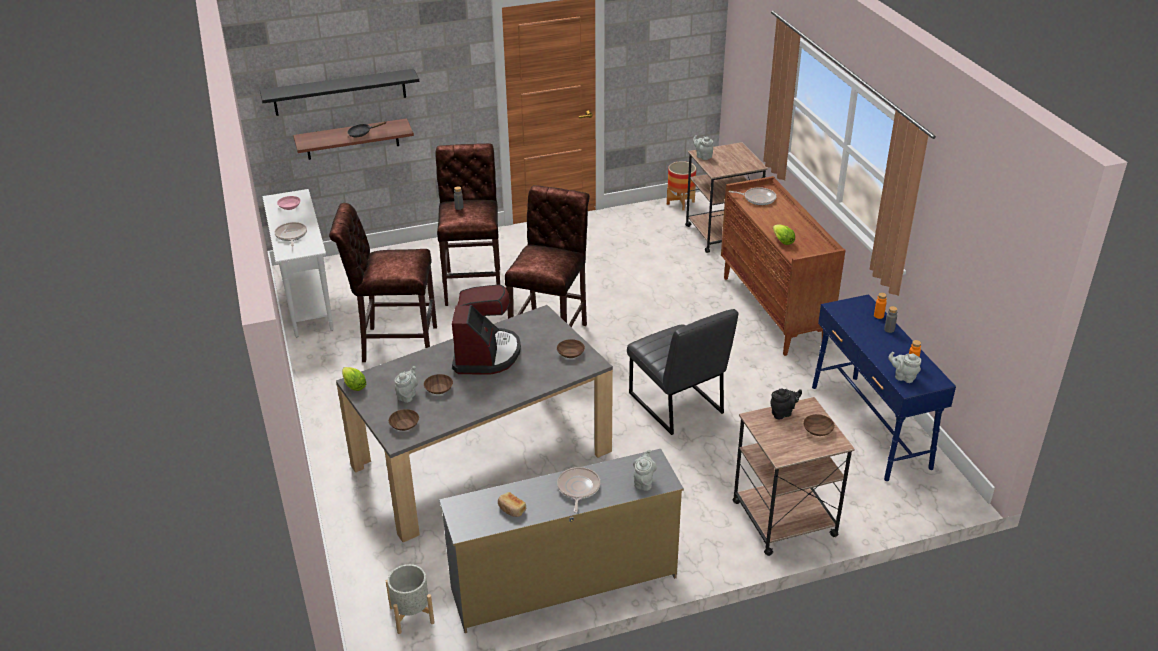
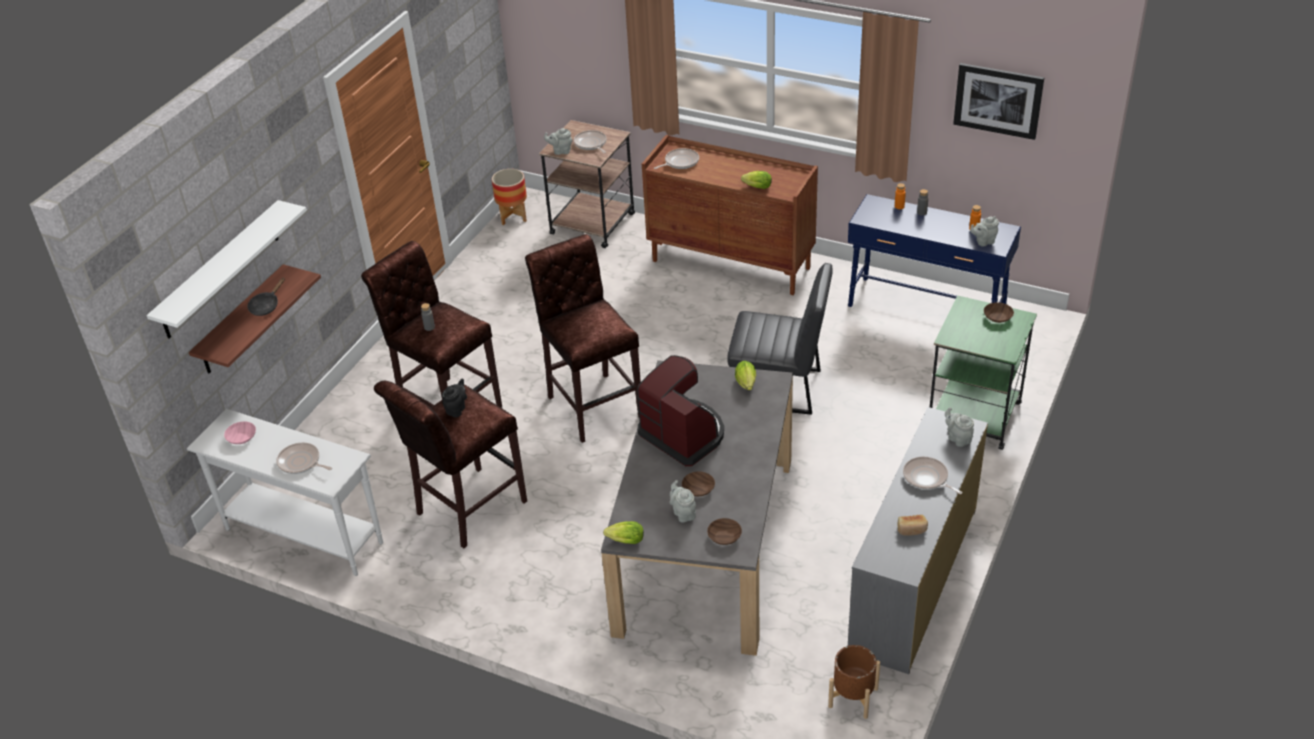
camera: 45 degrees left, 5 degrees up
black shelf [260,69,419,116] -> white shelf [146,200,307,339]
grey planter [386,564,435,634] -> brown planter [828,645,880,719]
brown bowl [557,339,585,358] -> lettuce [735,361,756,390]
brown cart [733,397,855,556] -> green cart [930,295,1037,450]
black teapot [771,388,802,419] -> black teapot moved to [442,378,467,417]
none -> frying pan [574,130,606,153]
none -> picture [953,63,1044,140]

